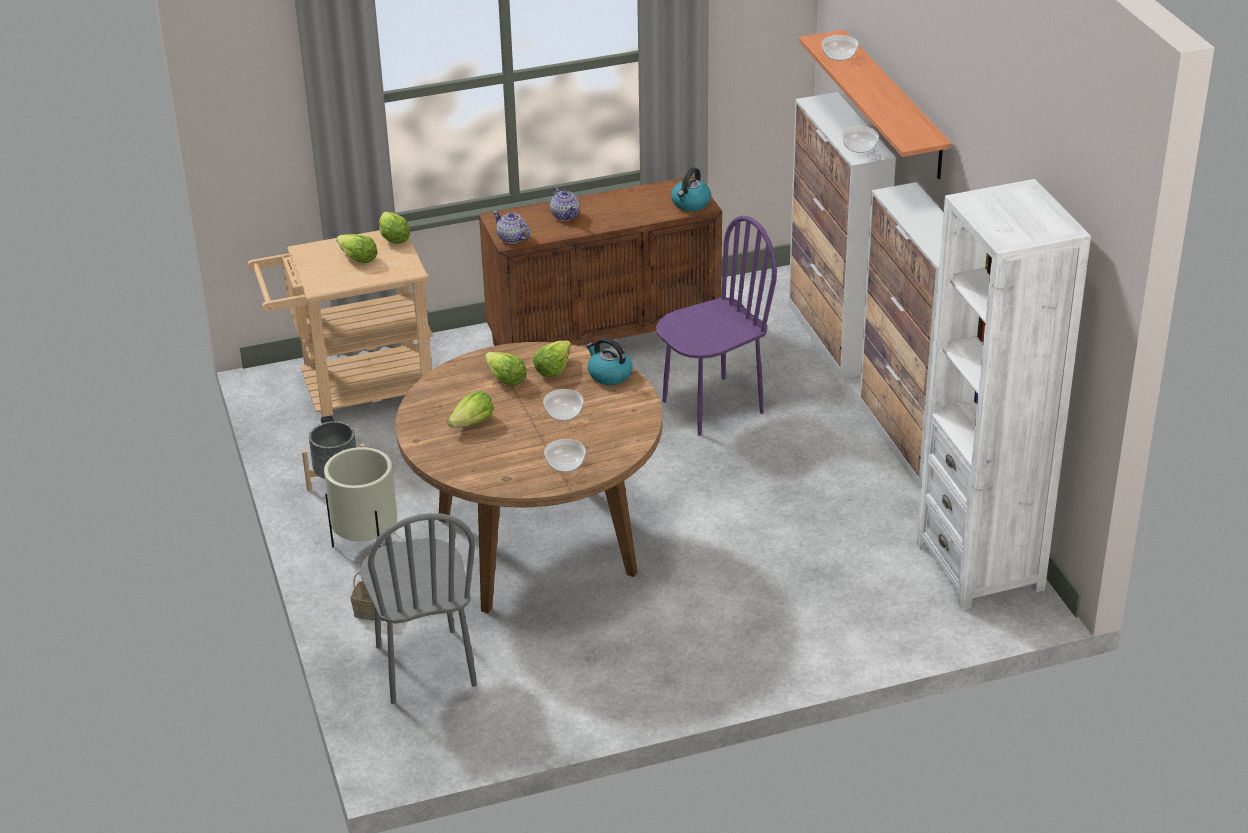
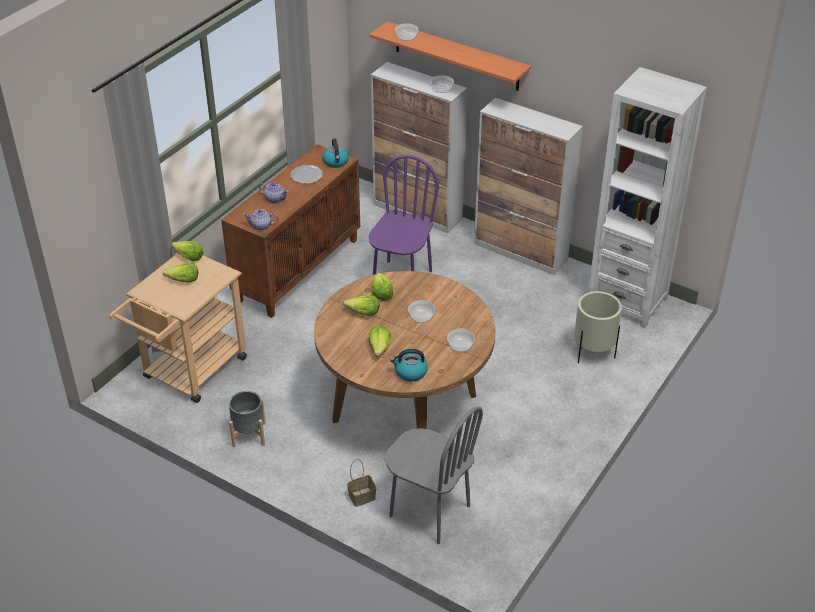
camera: 40 degrees left, 5 degrees up
beige planter [324,447,397,548] -> beige planter moved to [574,291,622,363]
kettle [586,337,633,385] -> kettle moved to [390,349,428,382]
none -> plate [290,165,323,184]

